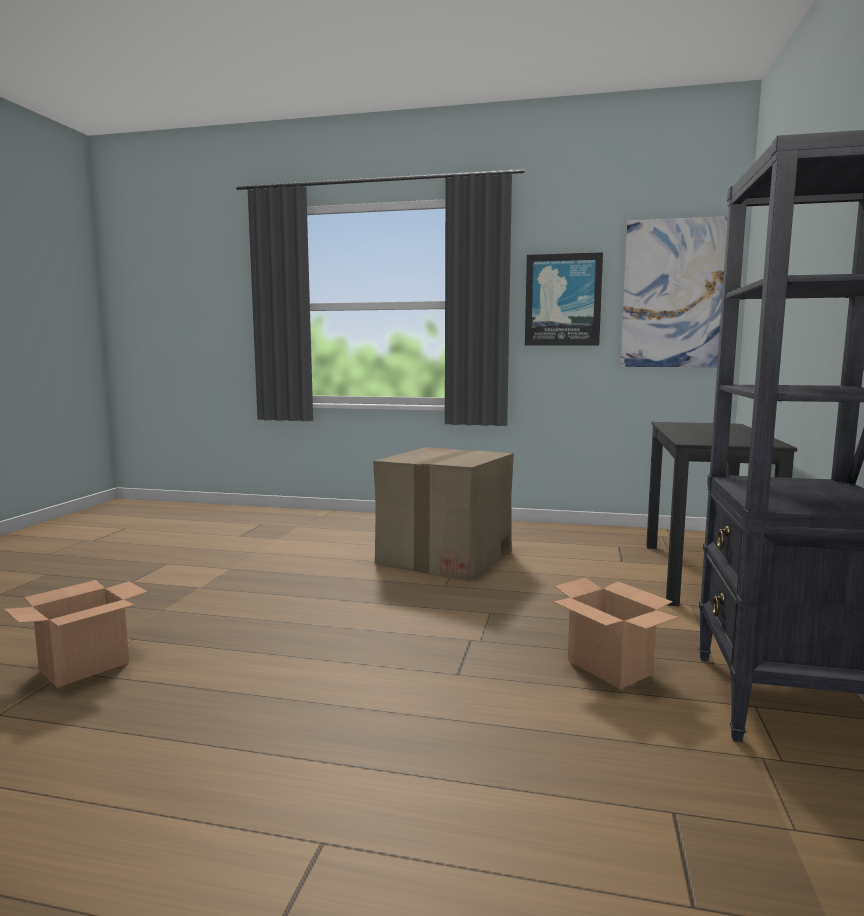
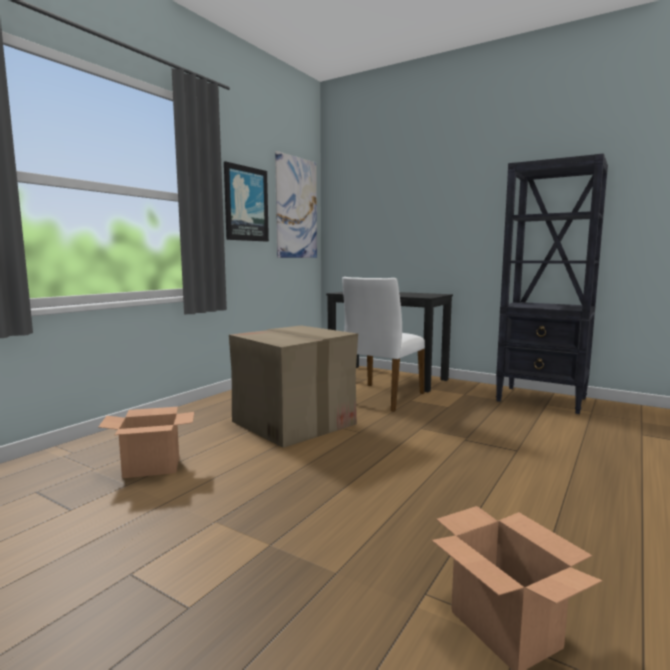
camera: 70 degrees left, 0 degrees up
cardboard box [553,578,678,689] -> cardboard box moved to [99,407,194,478]
none -> white chair [342,277,425,412]

